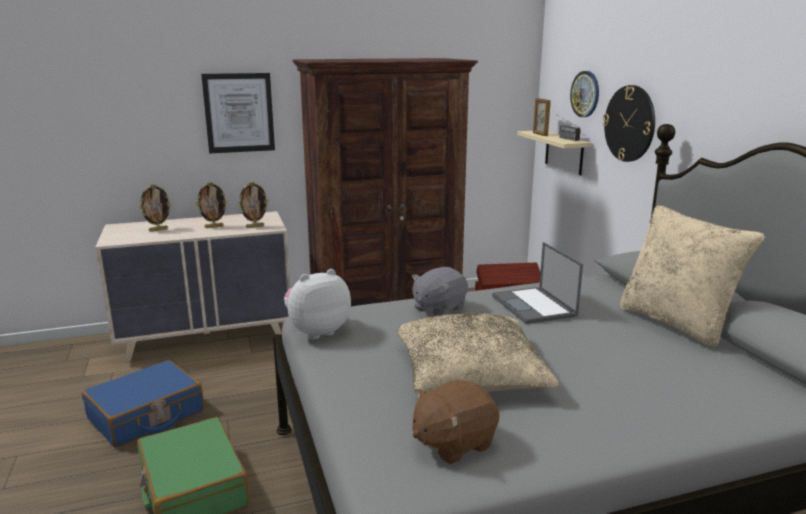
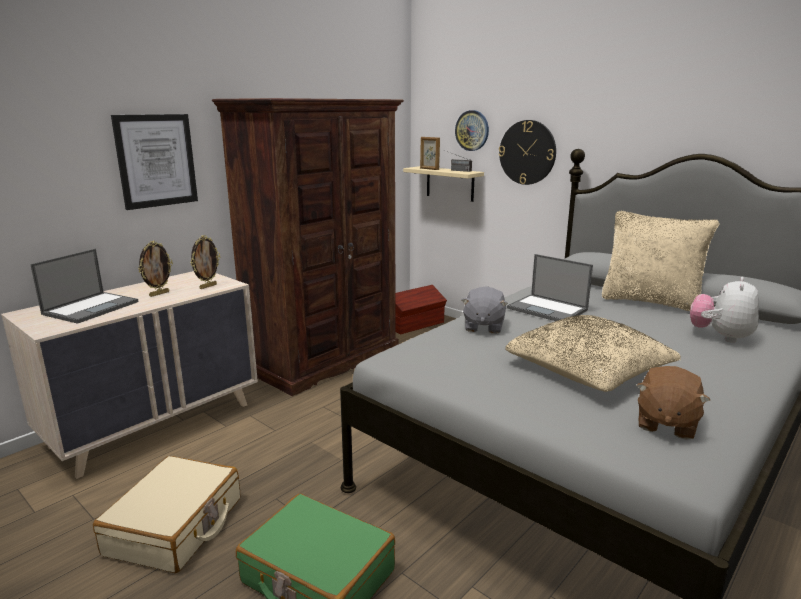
camera: 30 degrees left, 0 degrees up
blue suitcase [82,360,204,447] -> beige suitcase [93,456,240,573]
picture frame [139,184,172,232] -> laptop [30,249,138,324]
plush toy [284,269,351,339] -> plush toy moved to [690,277,759,343]

